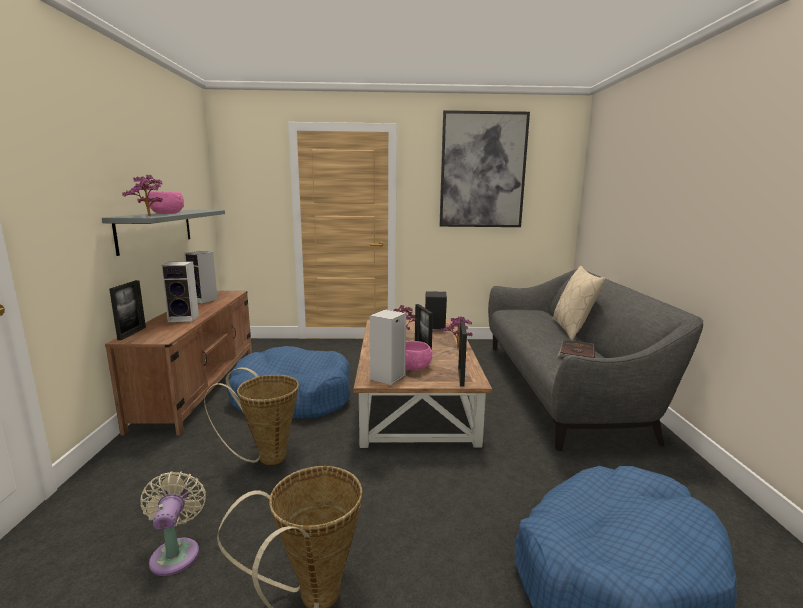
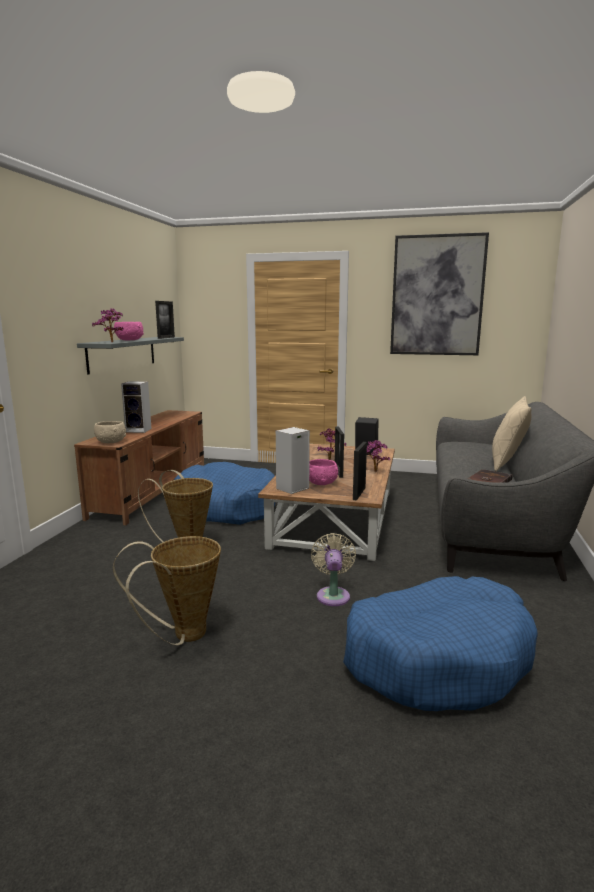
camera: 15 degrees right, 0 degrees up
picture frame [109,280,146,340] -> picture frame moved to [155,301,175,339]
beige fan [140,471,206,576] -> beige fan moved to [311,533,356,606]
speaker [183,251,218,304] -> none
none -> beige bowl [94,421,126,443]

